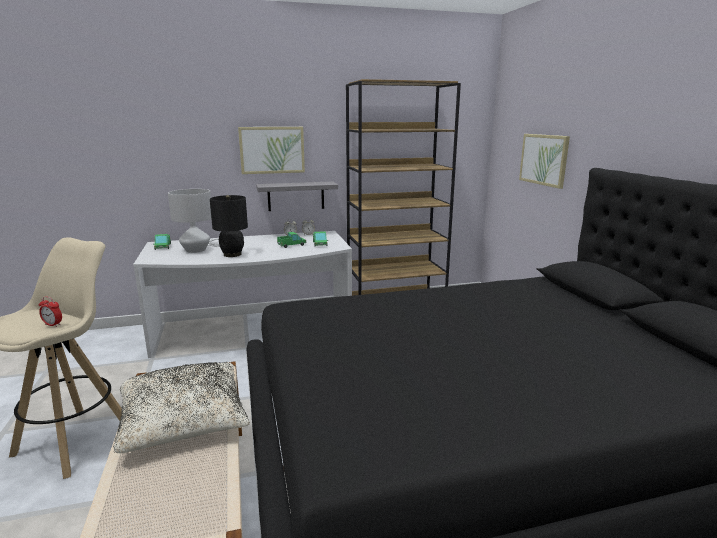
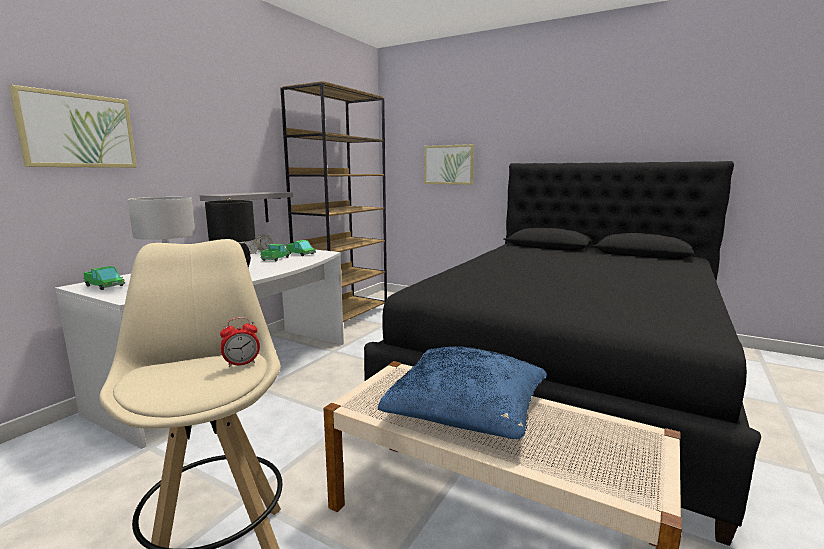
camera: 45 degrees left, 5 degrees down
beige pillow [113,362,250,454] -> blue pillow [378,346,547,439]
picture [238,127,305,174] -> picture moved to [9,85,137,168]

